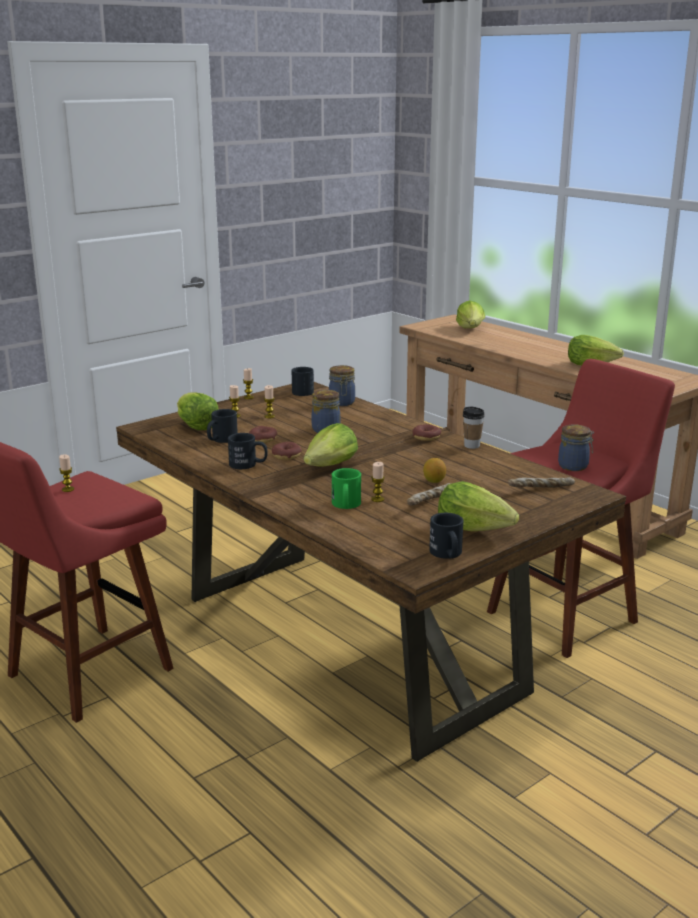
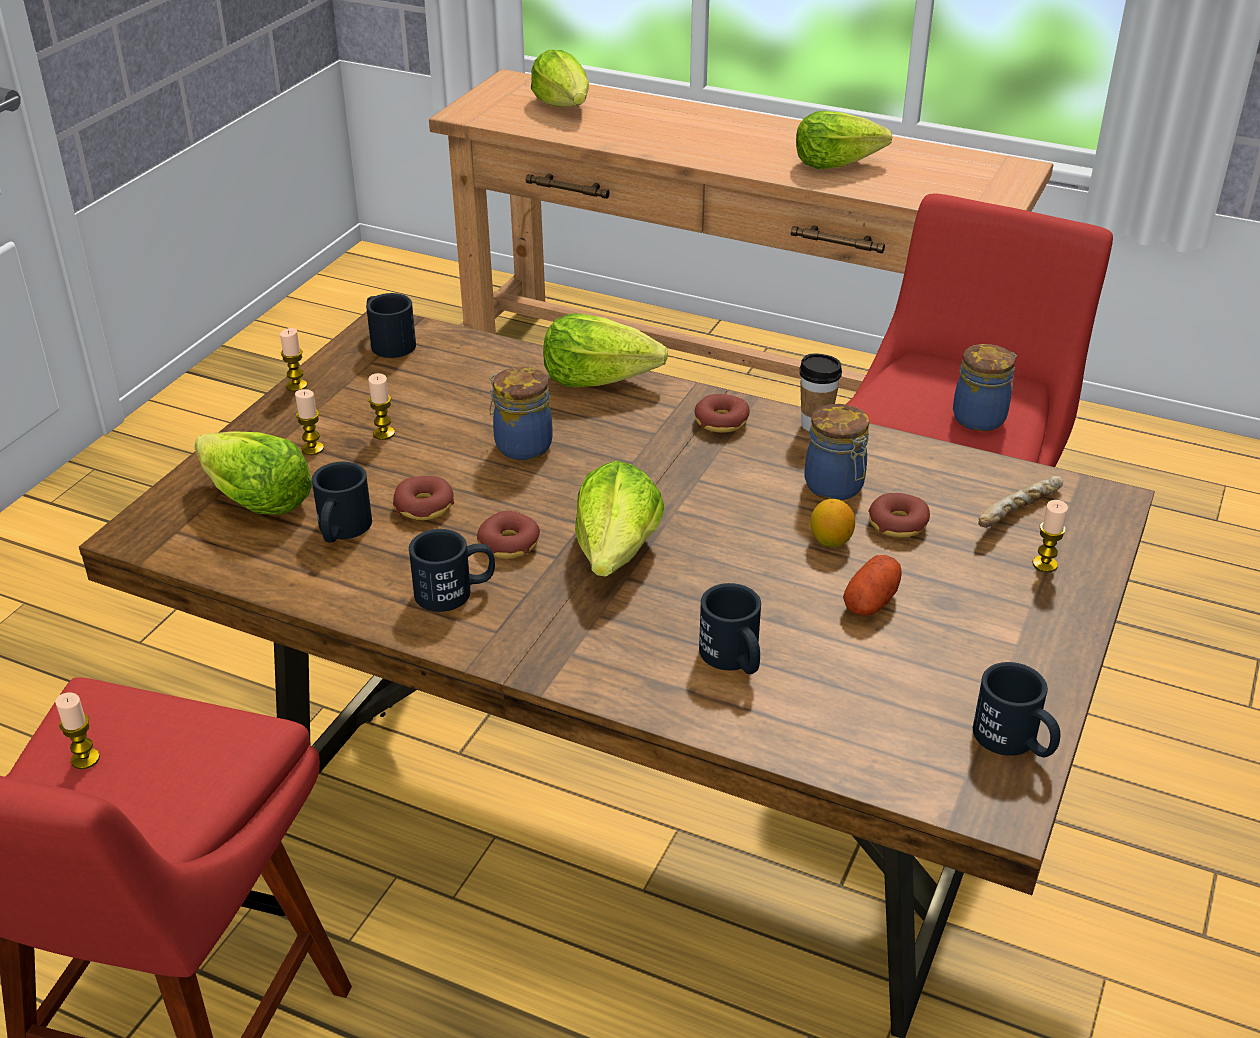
camera: 25 degrees left, 15 degrees up
jar [329,365,355,406] -> jar moved to [804,404,869,500]
green mug [332,468,361,509] -> black mug [699,583,761,674]
candle [371,462,385,502] -> candle moved to [1033,500,1068,572]
bread [407,483,451,505] -> potato [843,555,902,616]
lettuce [438,481,519,531] -> lettuce moved to [543,313,668,387]
none -> donut [869,493,930,538]

